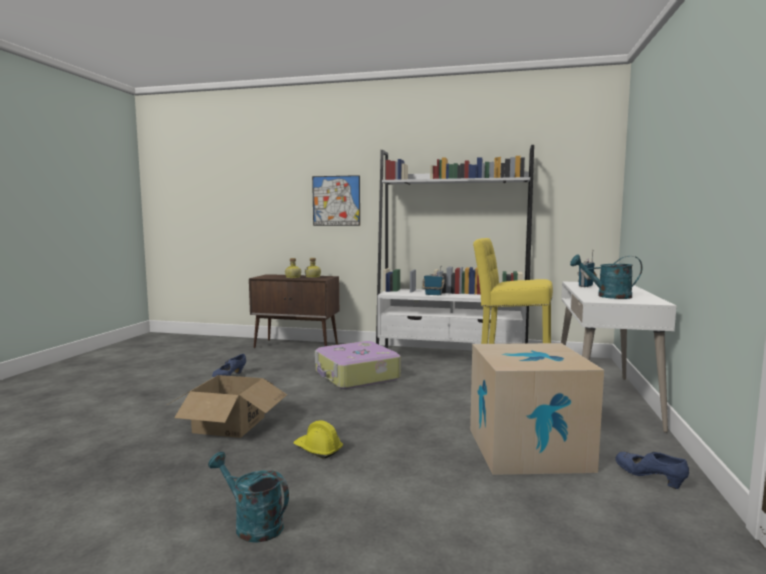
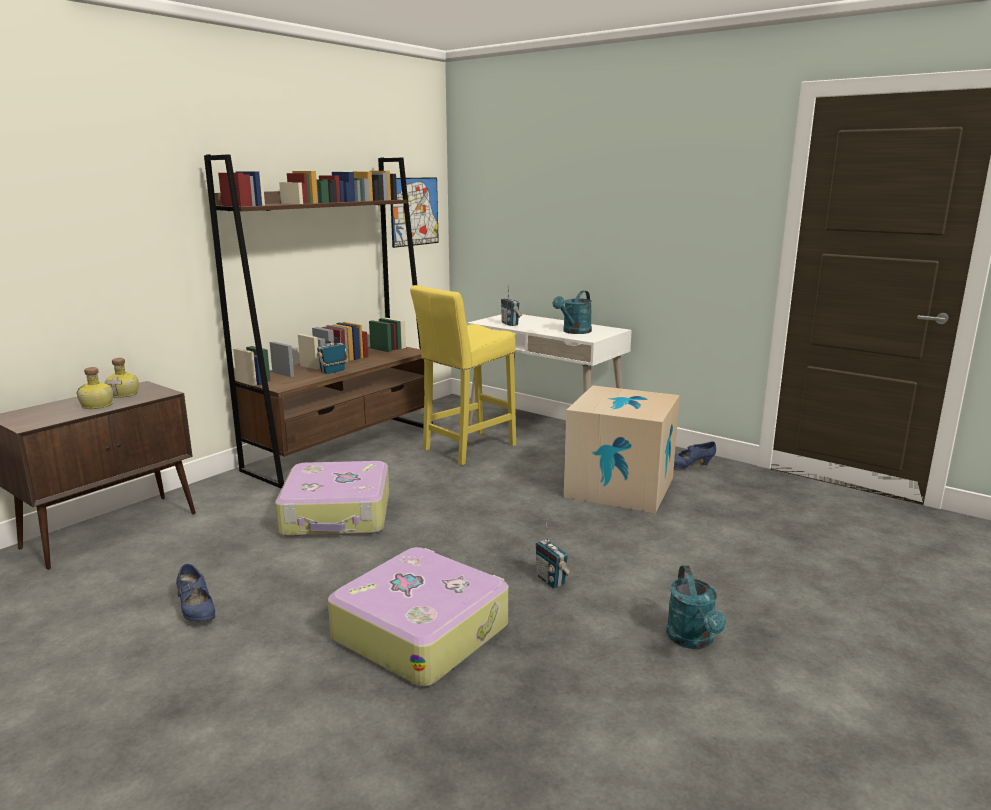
camera: 65 degrees left, 10 degrees up
cardboard box [167,375,287,438] -> suitcase [328,547,508,687]
turquoise watering can [208,452,289,543] -> turquoise watering can turned 60 degrees counterclockwise [666,565,726,649]
yellow hard hat [293,420,343,459] -> radio [536,522,571,588]
picture [312,175,360,226] -> picture moved to [391,177,439,248]
white bookcase [376,145,534,348] -> brown bookcase [204,154,433,489]

